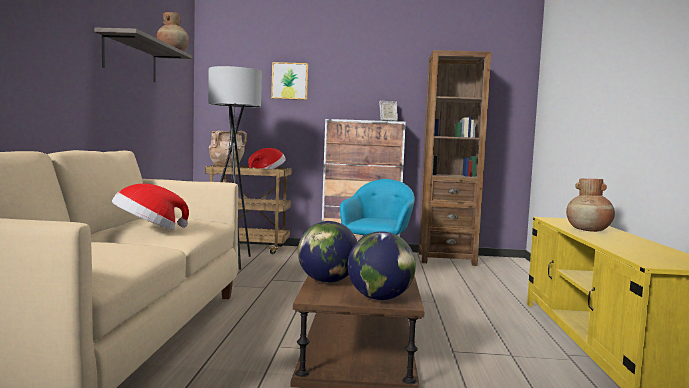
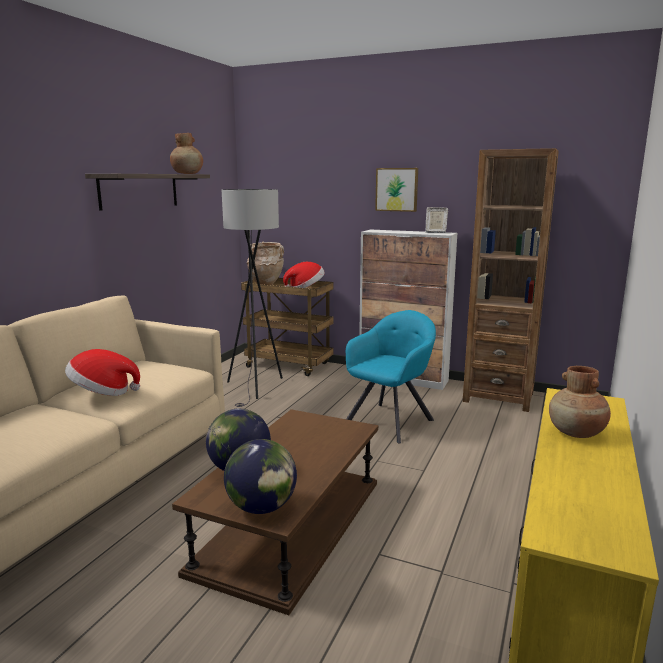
camera: 20 degrees right, 10 degrees up
picture [271,62,308,100] -> picture moved to [375,168,418,212]

